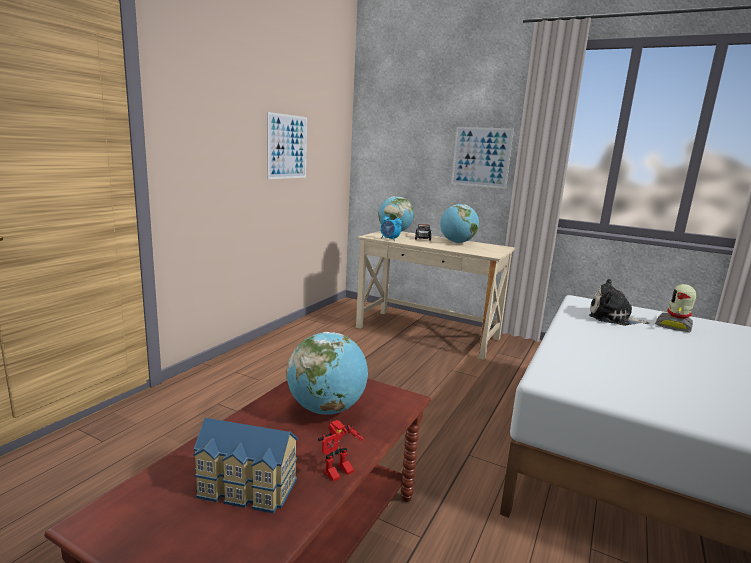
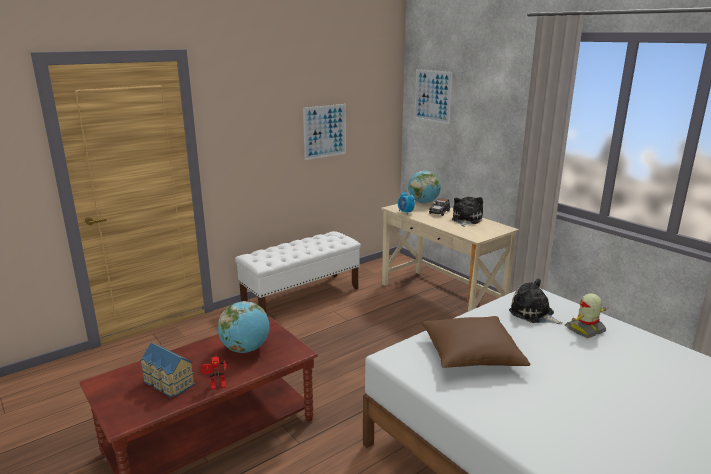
camera: 25 degrees right, 5 degrees up
globe [440,204,479,243] -> plush toy [452,197,483,227]
picture [451,127,514,189] -> picture moved to [414,69,453,124]
none -> white bench [235,231,361,312]
none -> brown pillow [421,316,530,368]

